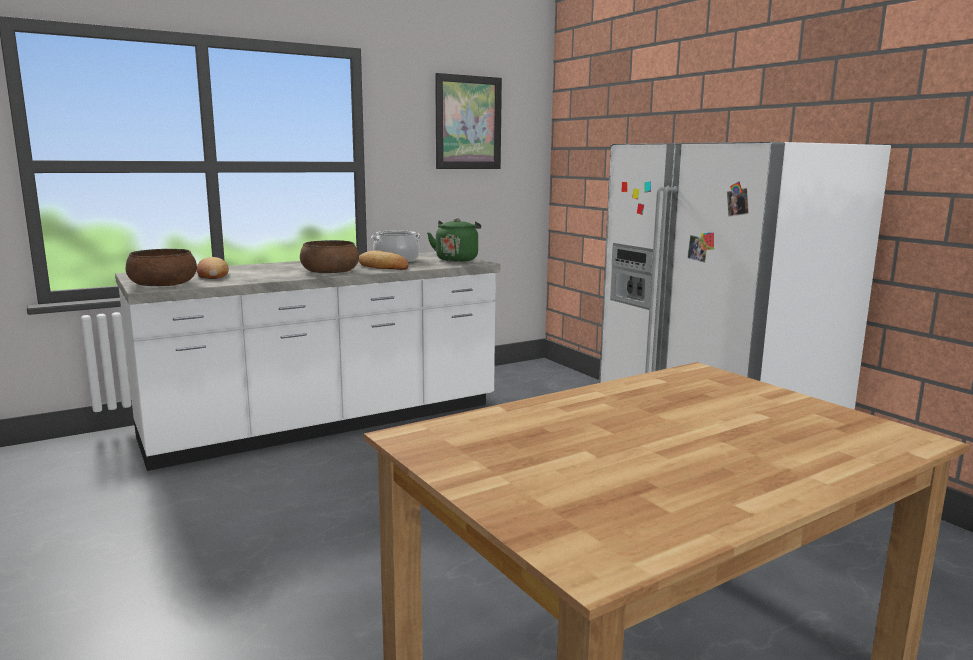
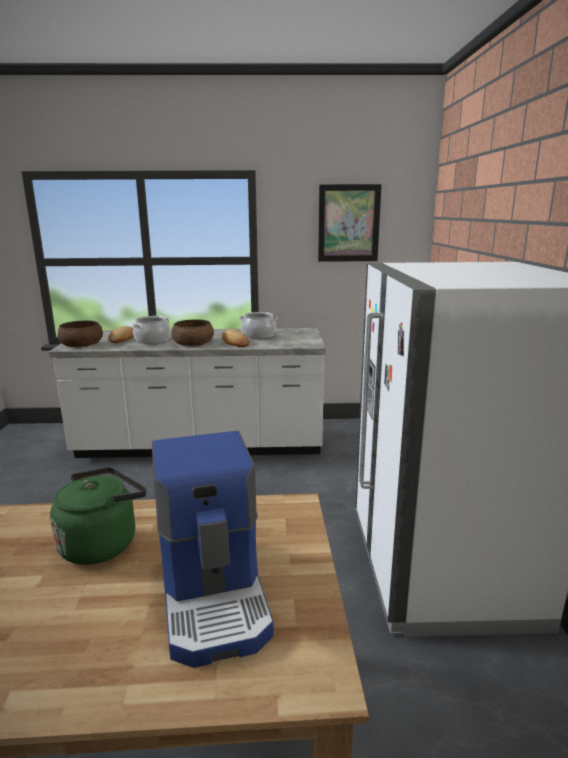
camera: 30 degrees right, 5 degrees up
green kettle [427,218,481,262] -> green kettle moved to [50,467,146,565]
none -> cooking pot [132,316,170,344]
none -> coffee machine [152,431,274,668]

